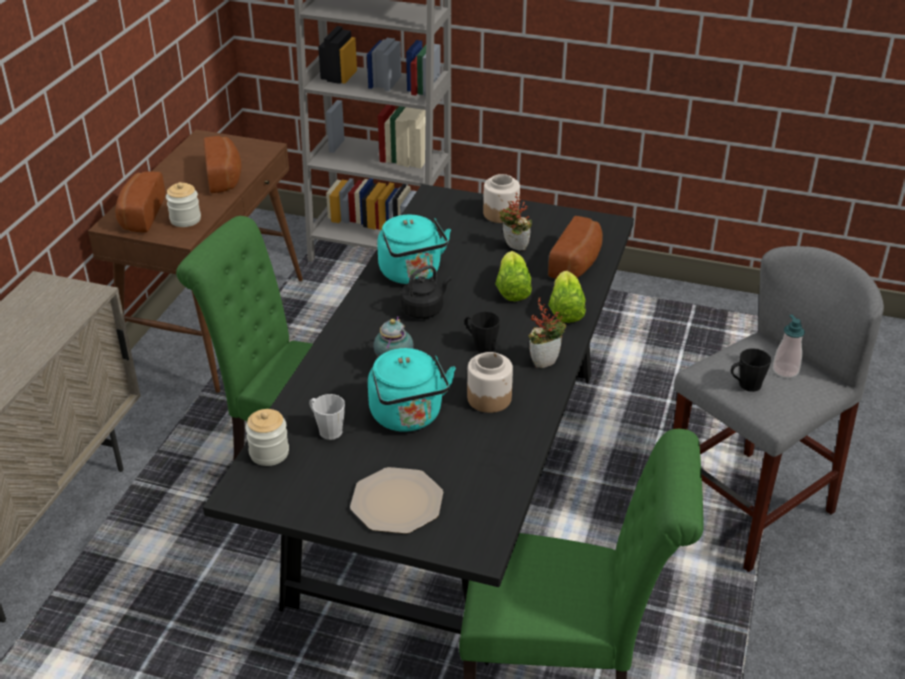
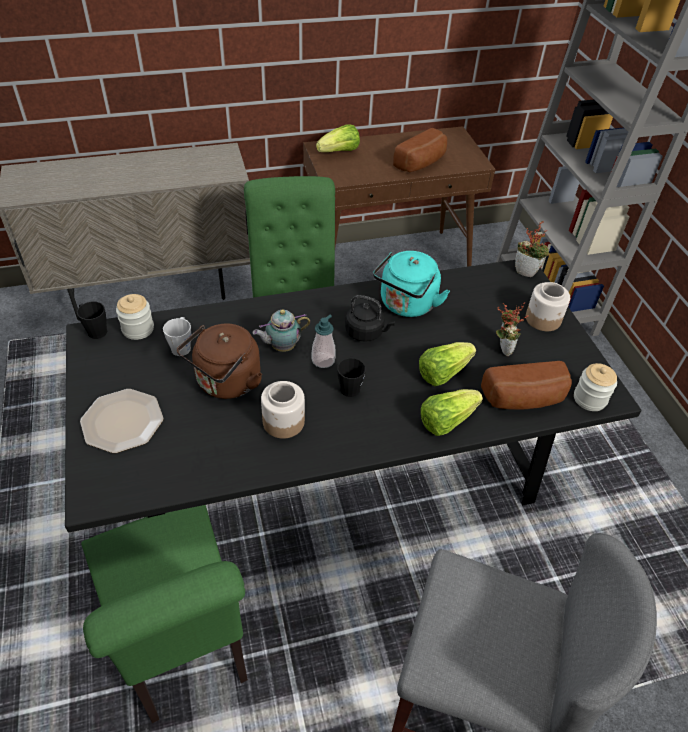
camera: 55 degrees right, 10 degrees up
bread [115,171,165,232] -> lettuce [316,124,360,152]
jar [166,182,201,227] -> jar moved to [574,363,617,411]
turquoise kettle [368,348,456,432] -> brown kettle [177,323,262,399]
potted plant [528,298,566,368] -> potted plant moved to [515,221,550,277]
black mug [731,348,771,392] -> black mug moved to [77,302,107,339]
soap dispenser [773,315,805,378] -> soap dispenser moved to [311,315,336,368]

